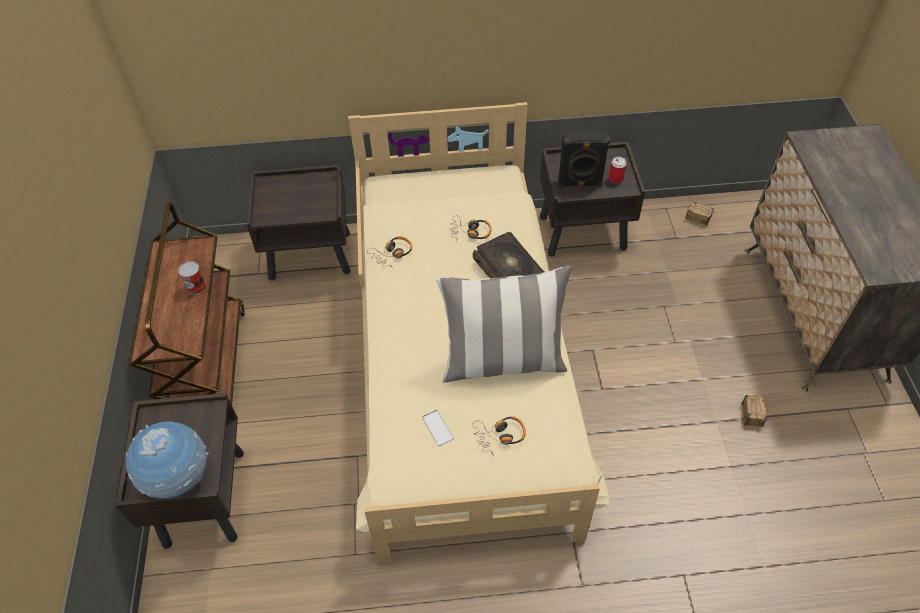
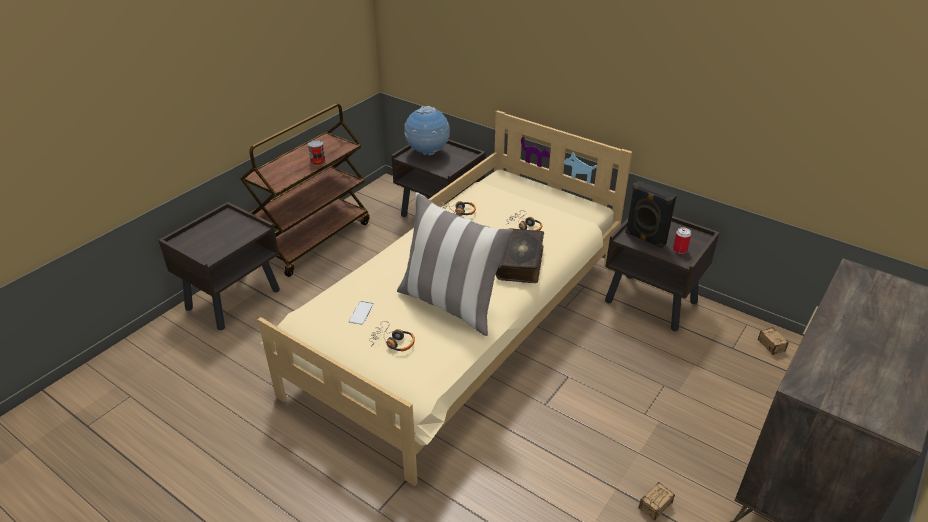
camera: 40 degrees right, 15 degrees down
globe [126,421,209,499] -> globe moved to [404,106,450,156]

